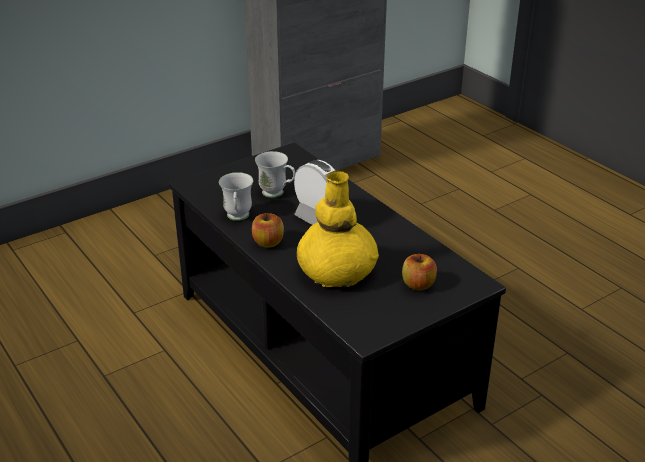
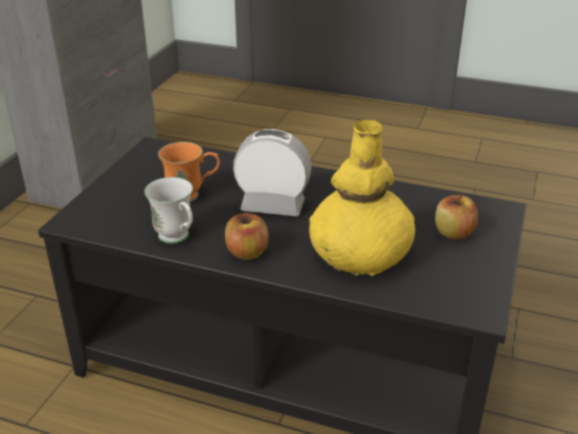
camera: 35 degrees left, 0 degrees up
white mug [255,151,296,198] -> orange mug [158,142,220,202]

